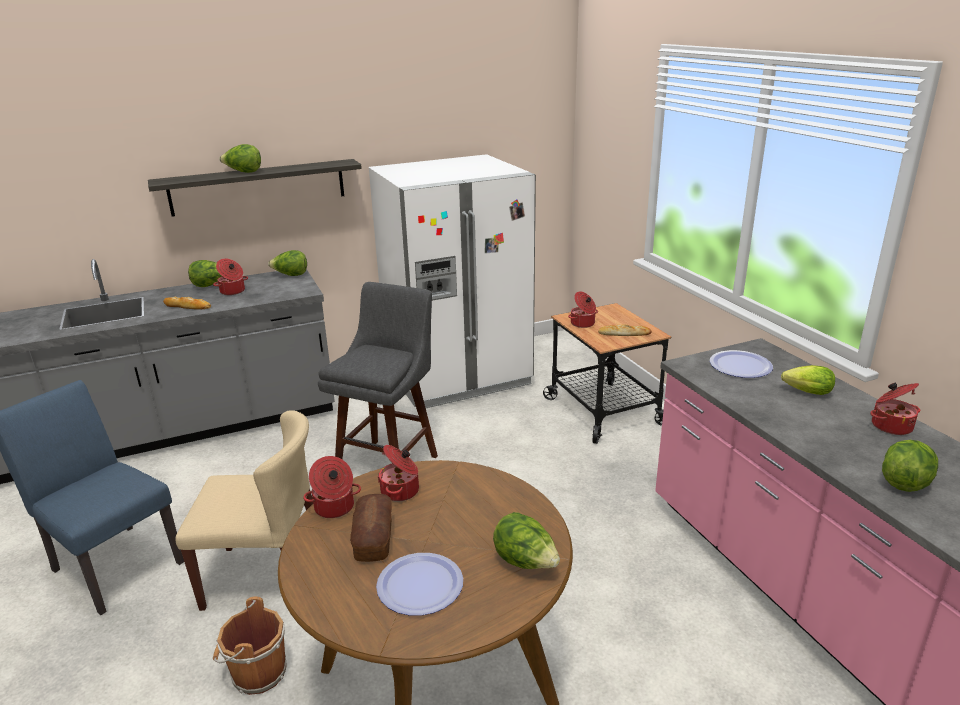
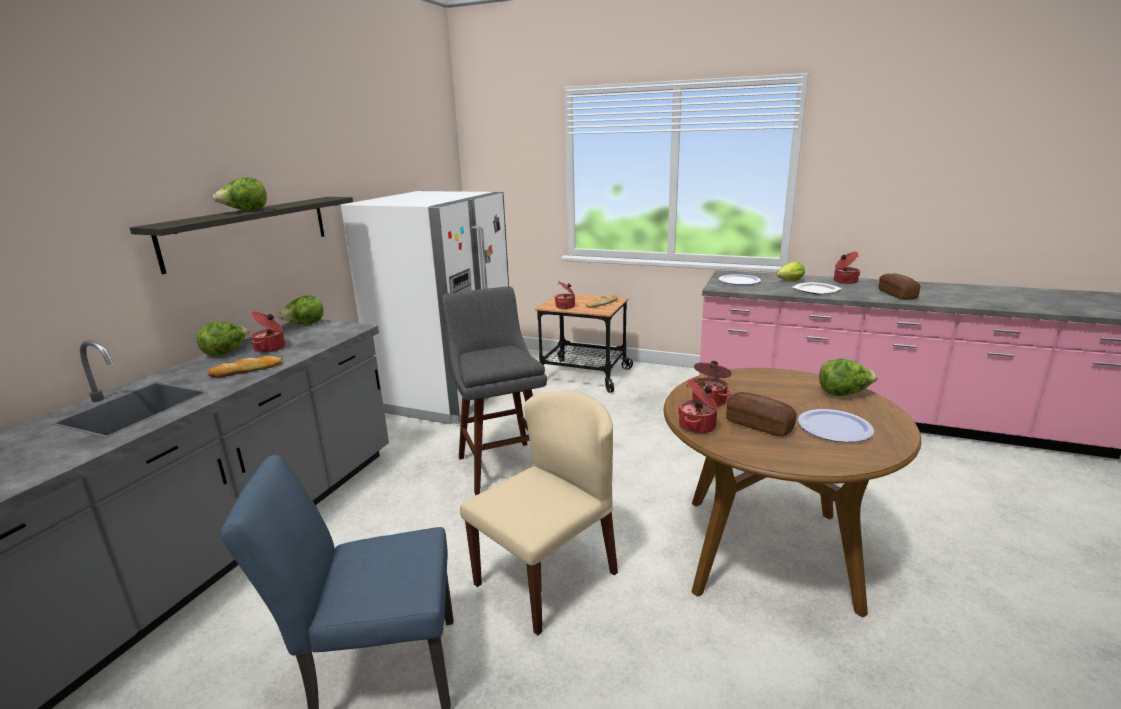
camera: 45 degrees left, 5 degrees down
brown bucket [213,596,286,695] -> none
lettuce [882,440,938,492] -> bread [878,274,921,299]
none -> plate [792,282,842,295]

